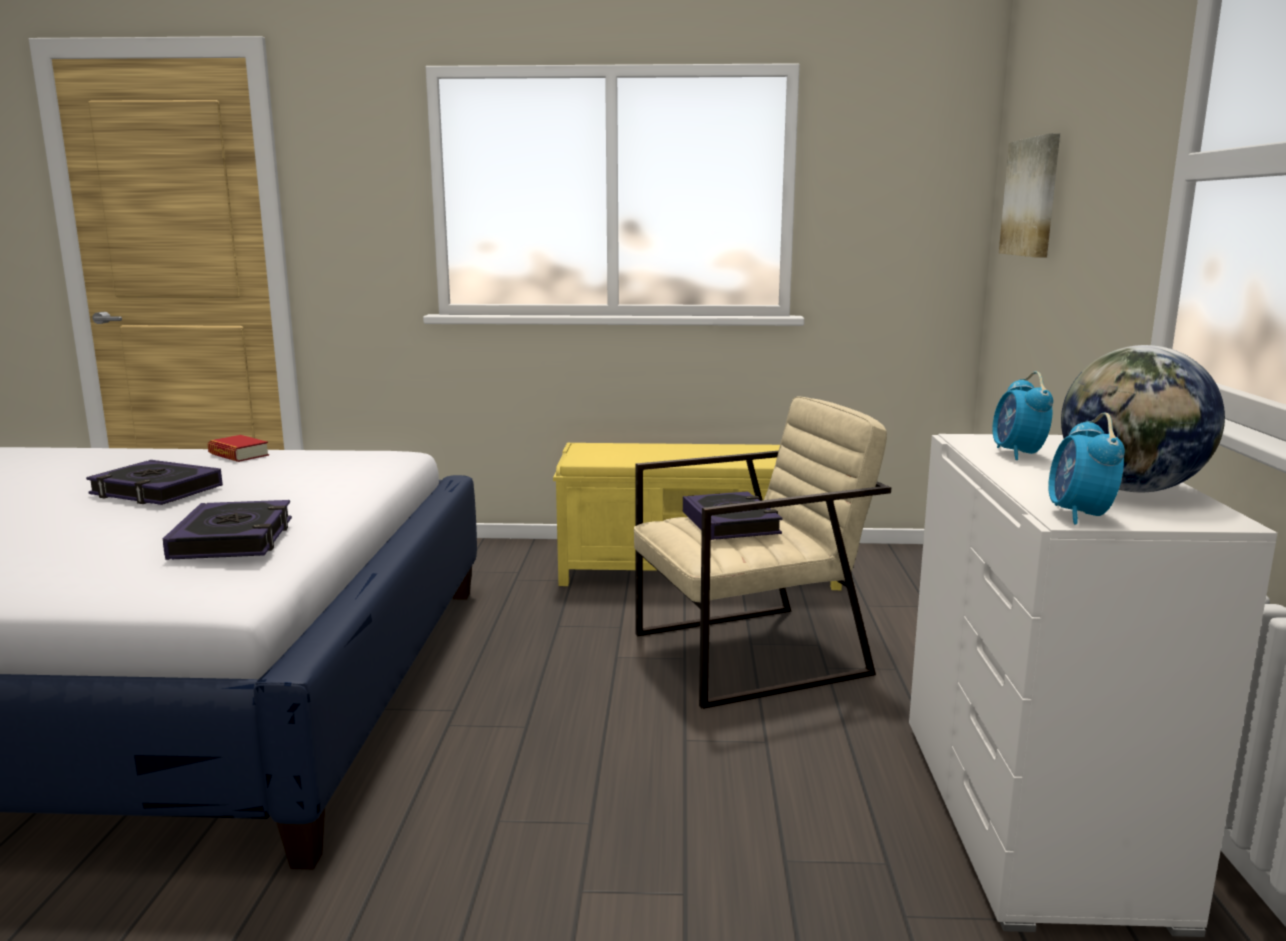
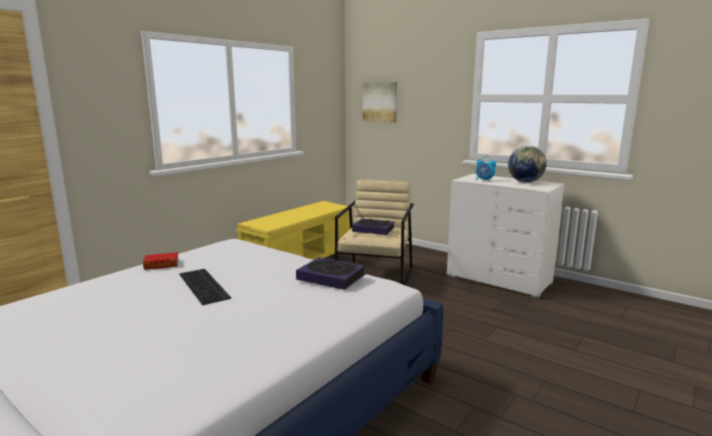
camera: 55 degrees left, 0 degrees up
book [86,460,223,505] -> keyboard [179,269,231,305]
alarm clock [1048,412,1125,525] -> none

